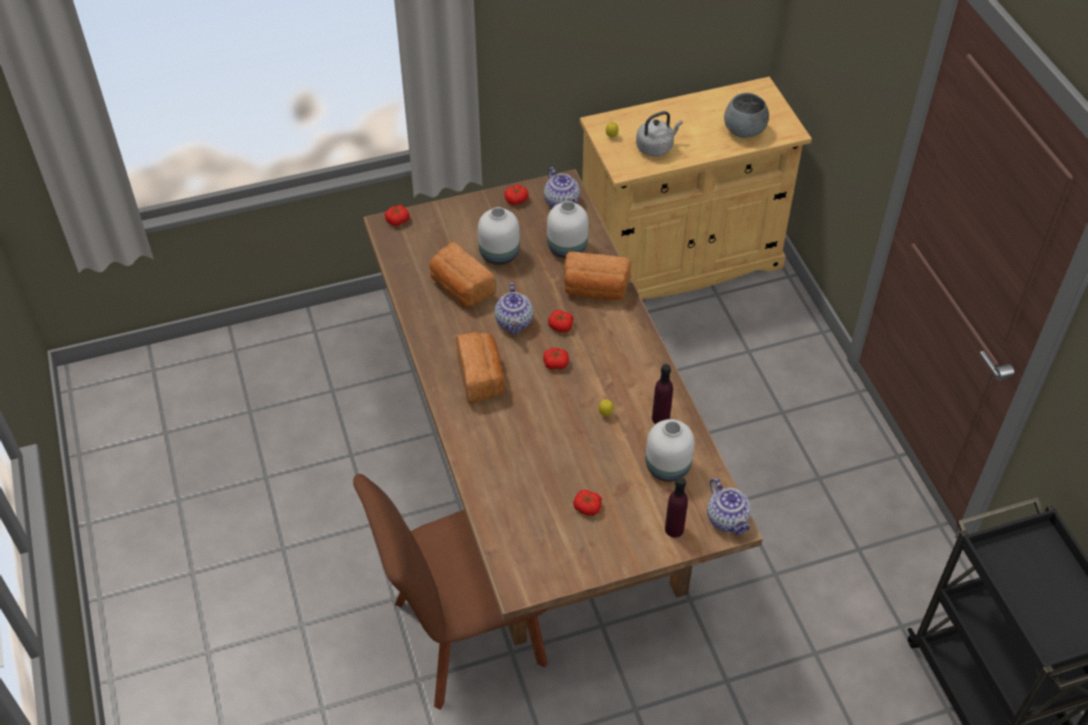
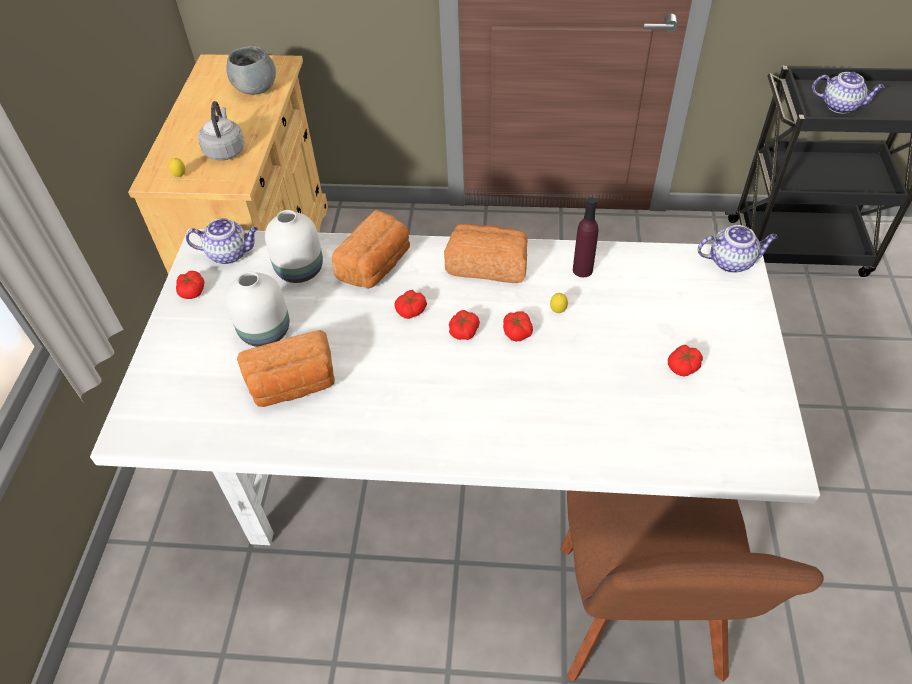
camera: 65 degrees left, 0 degrees up
brown dining table [363,169,763,645] -> white dining table [90,229,820,545]
tomato [385,205,409,226] -> tomato moved to [503,311,533,341]
bread [456,332,504,404] -> bread moved to [444,224,528,283]
teapot [494,283,533,334] -> teapot moved to [812,72,885,113]
white vase [646,419,695,482] -> none
purple bottle [665,477,688,538] -> none

